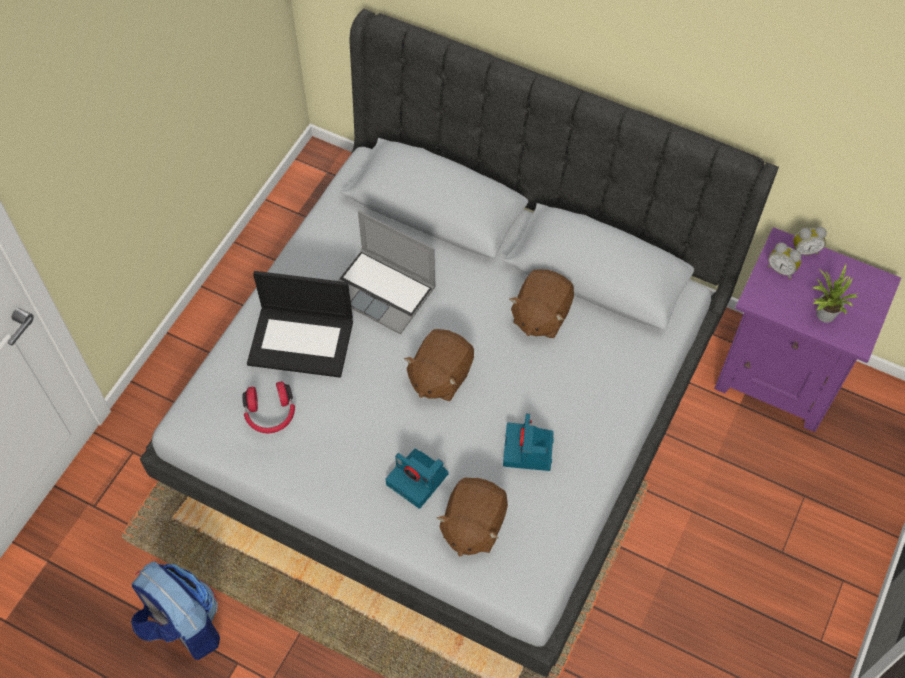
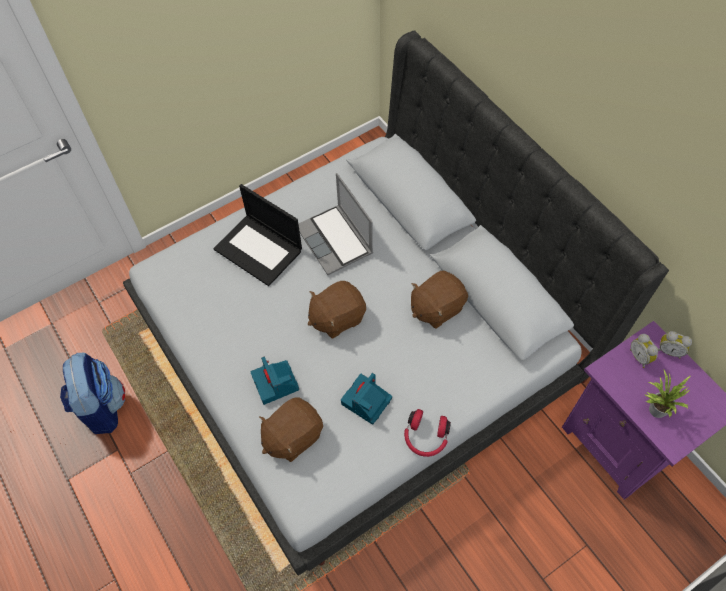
camera: 30 degrees right, 0 degrees up
red headphones [242,382,295,433] -> red headphones moved to [404,409,451,457]

